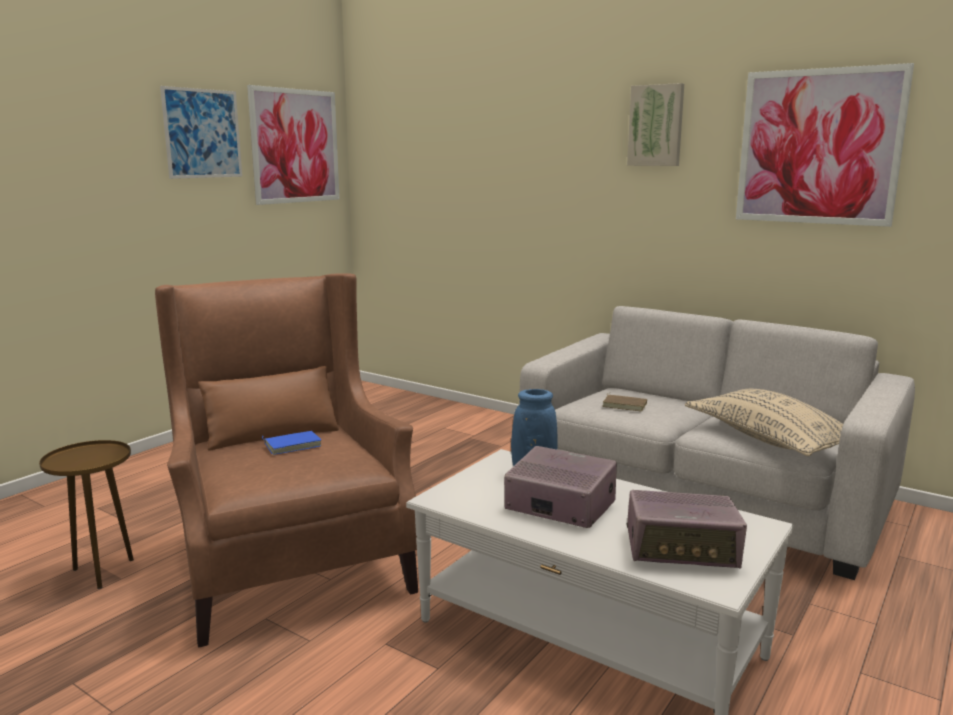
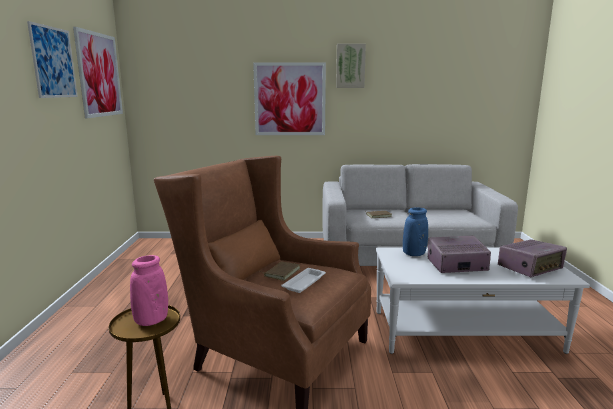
camera: 35 degrees left, 0 degrees up
blue book [262,431,321,455] -> brown book [259,261,300,281]
beige pillow [685,389,843,456] -> none
picture [736,63,914,227] -> picture moved to [253,63,326,135]
none -> pink vase [130,255,168,326]
none -> white tray [281,268,326,293]

